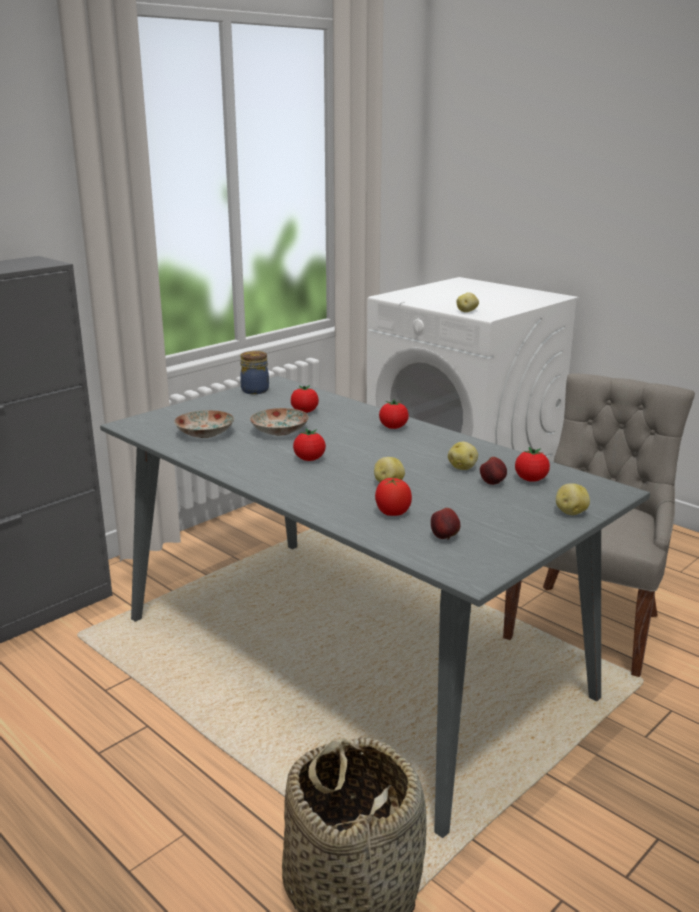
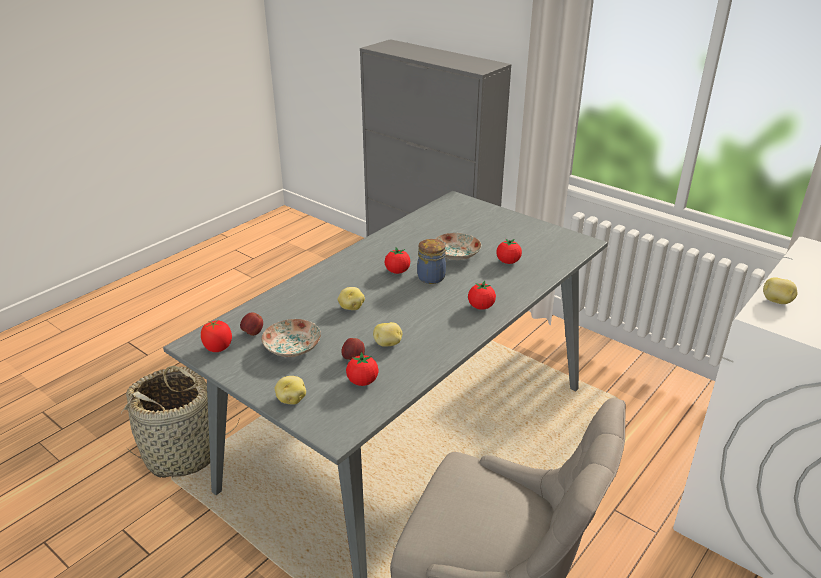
camera: 85 degrees right, 10 degrees up
plate [174,410,234,438] -> plate moved to [262,319,321,357]
jar [240,351,269,394] -> jar moved to [417,239,447,284]
tomato [375,478,412,516] -> tomato moved to [201,320,232,352]

